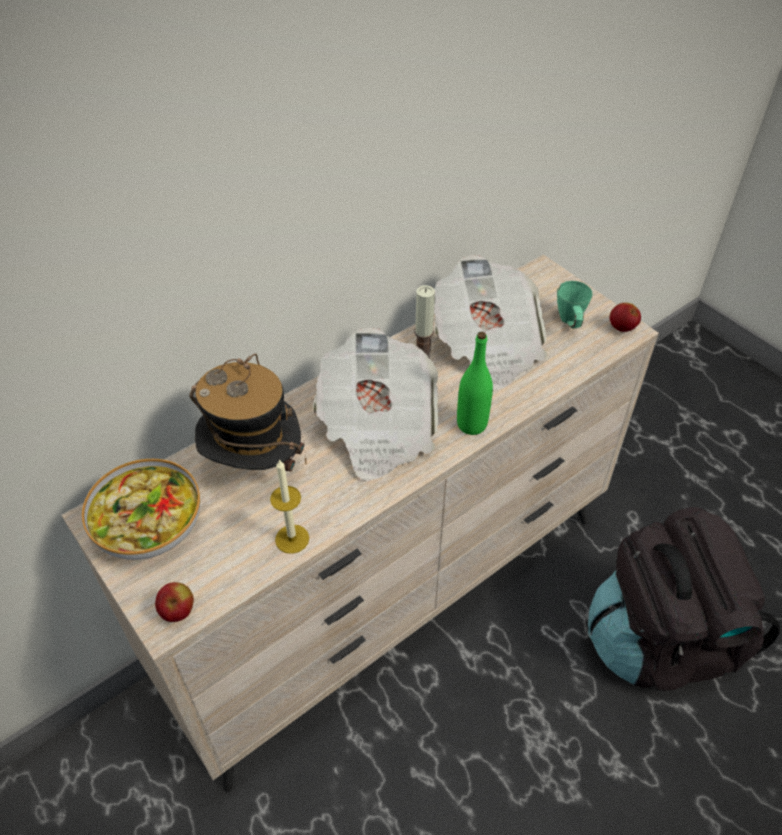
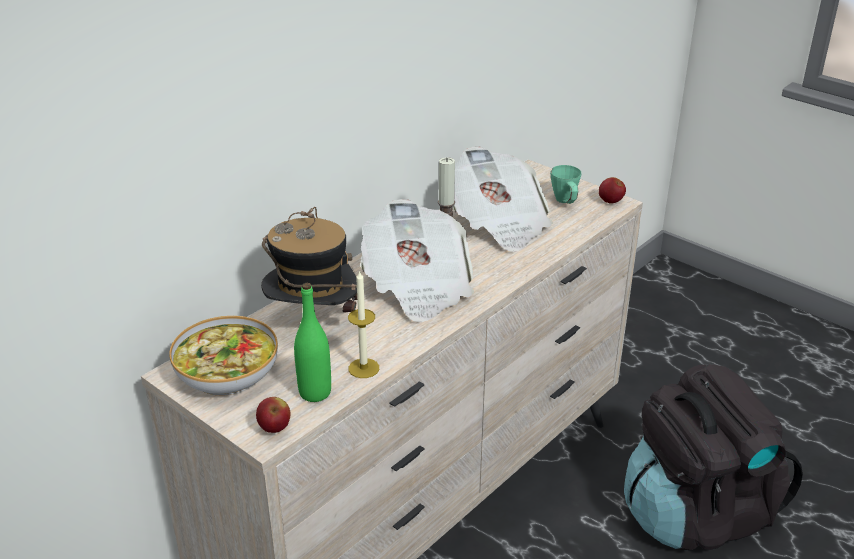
camera: 10 degrees left, 15 degrees down
green bottle [457,332,493,435] -> green bottle moved to [294,283,331,402]

